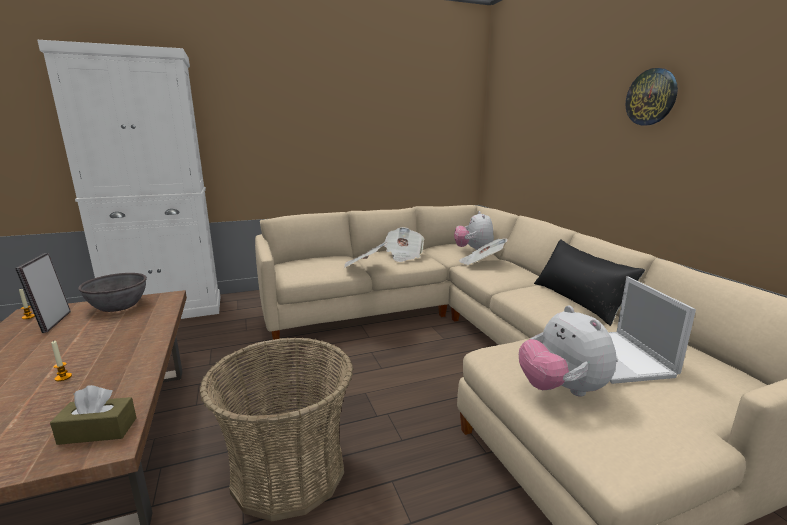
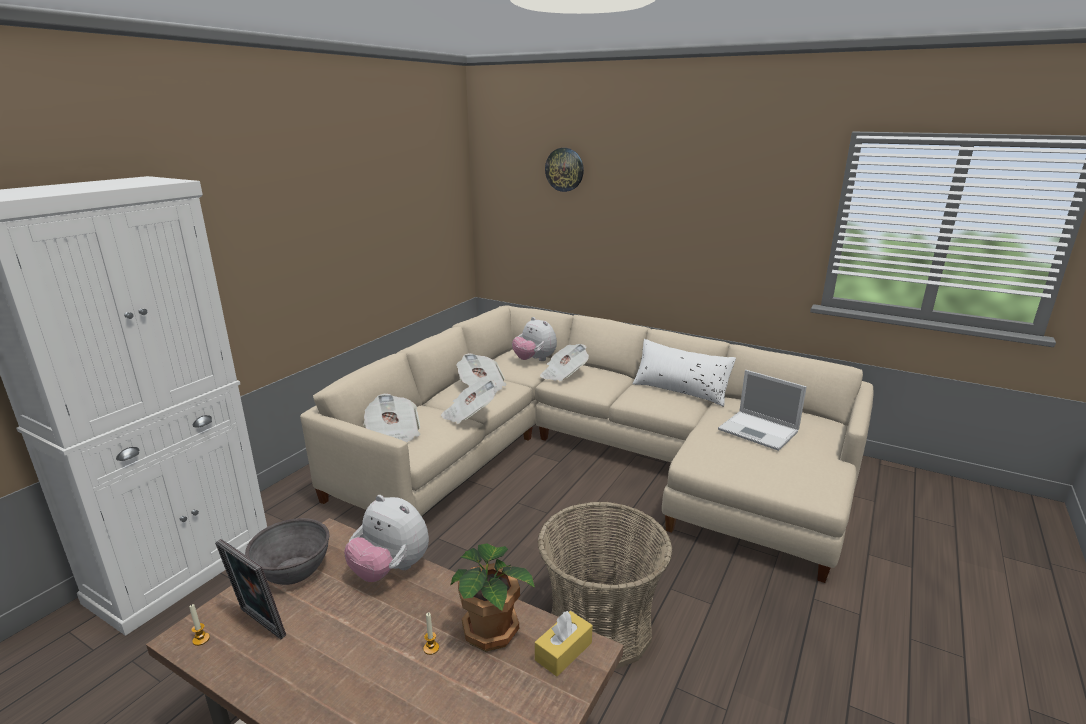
camera: 40 degrees left, 5 degrees up
brown tissue box [50,385,137,445] -> yellow tissue box [535,611,592,677]
plush toy [519,305,617,397] -> plush toy moved to [344,495,429,582]
black pillow [534,239,645,326] -> white pillow [632,339,736,407]
wall clock [626,68,678,125] -> wall clock moved to [545,148,584,192]
none -> newspaper [364,393,420,442]
none -> potted plant [451,543,535,651]

